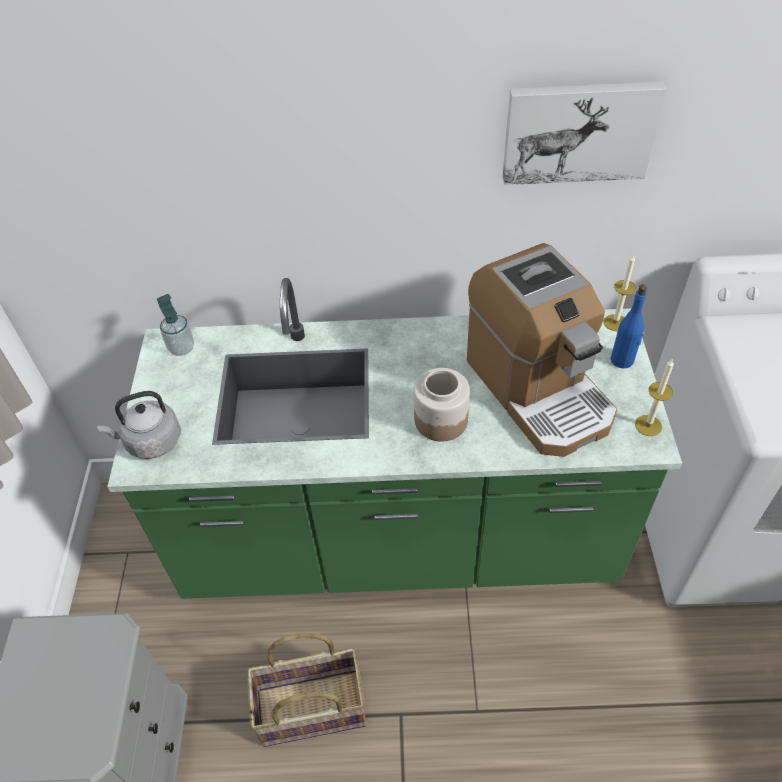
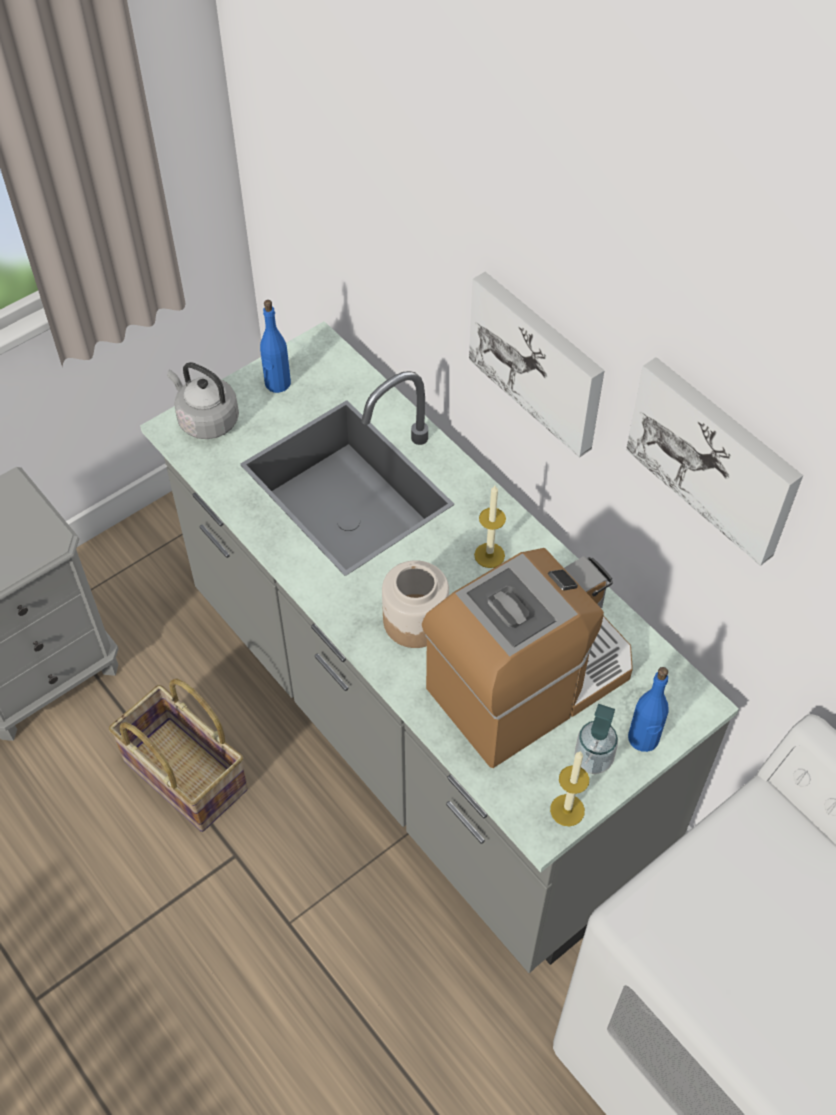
camera: 50 degrees right, 5 degrees up
green counter [107,278,682,599] -> grey counter [140,321,739,973]
soap dispenser [157,294,194,356] -> soap dispenser moved to [575,704,618,774]
coffee machine [467,243,617,457] -> coffee machine turned 150 degrees counterclockwise [422,548,633,768]
candle [604,254,636,331] -> candle moved to [474,485,506,568]
none -> blue bottle [260,300,291,393]
none -> picture [469,272,604,458]

